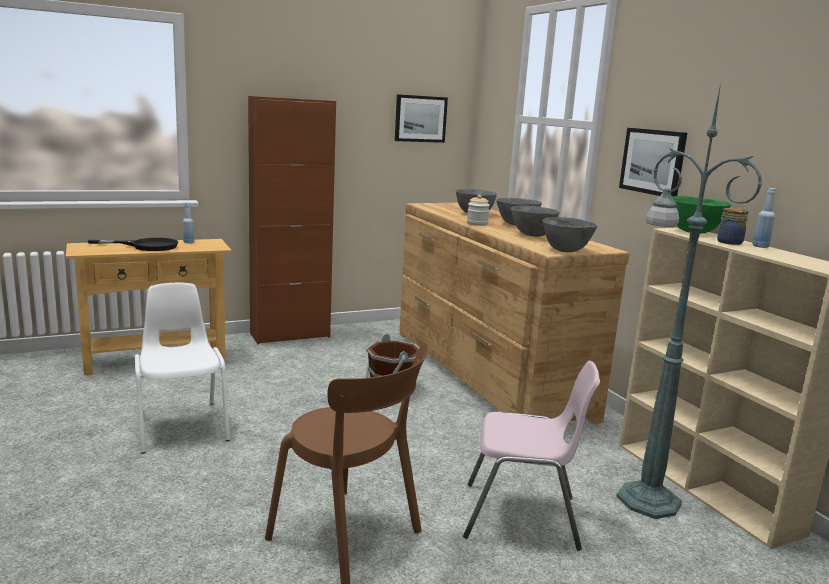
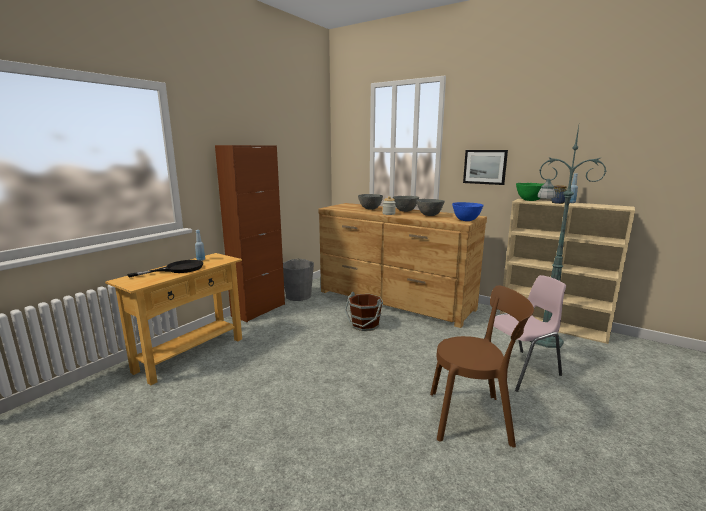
camera: 30 degrees left, 0 degrees up
white chair [135,283,230,454] -> none
picture [395,94,448,143] -> none
grey bowl [543,217,597,252] -> blue bowl [452,202,483,221]
none -> grey bucket [283,259,314,301]

